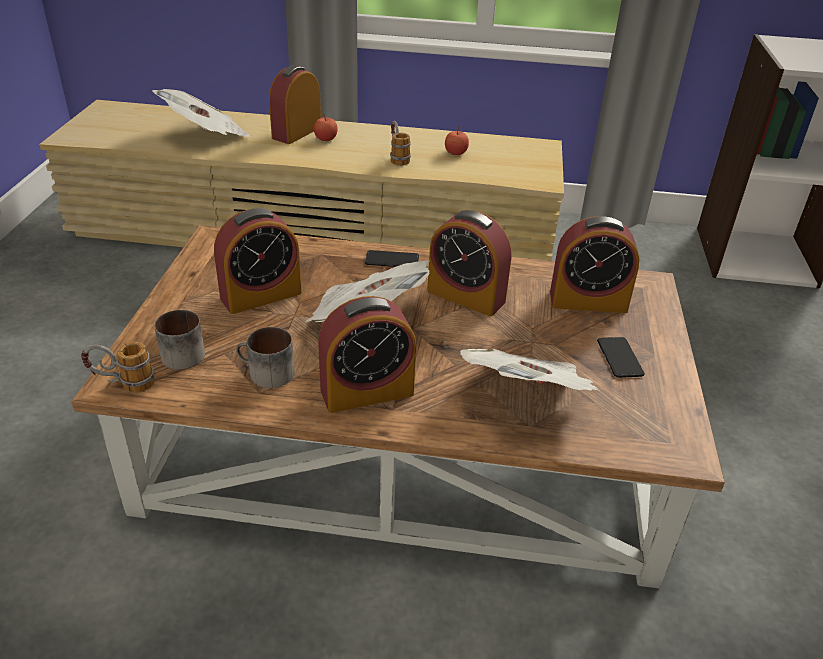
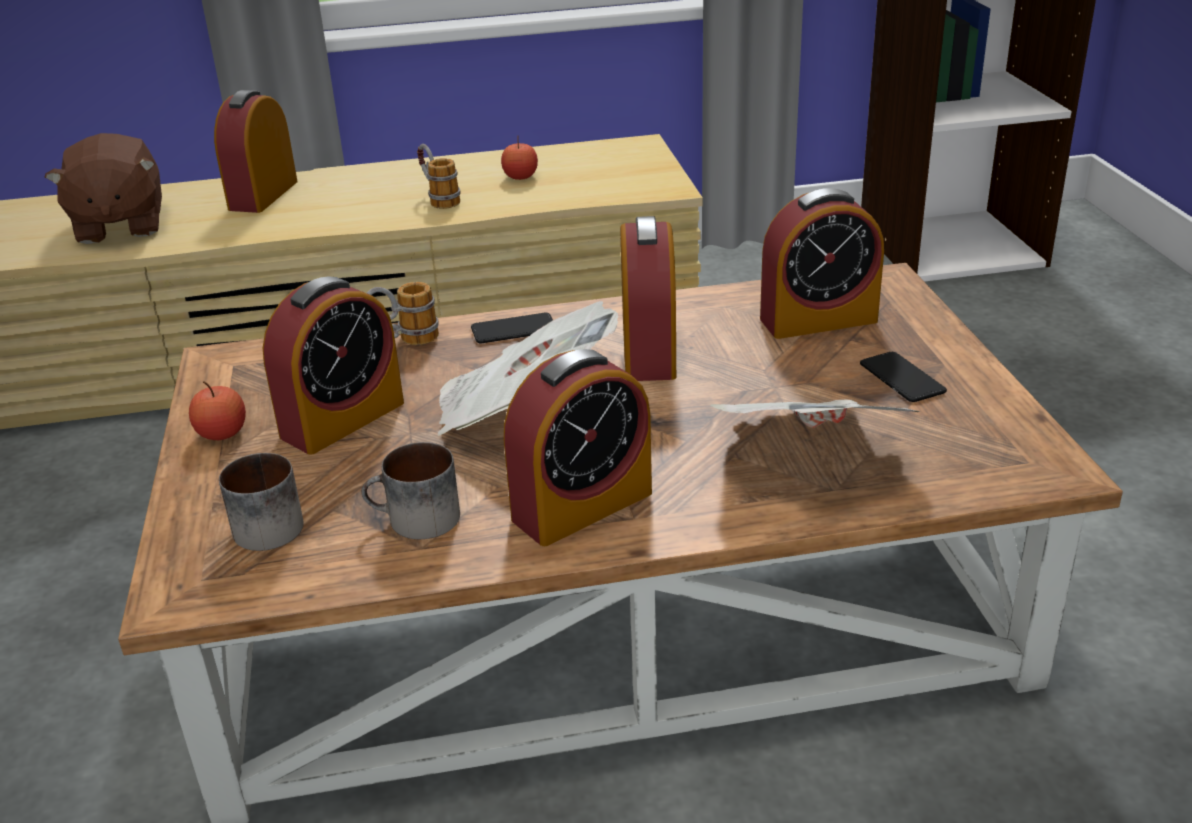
camera: 15 degrees left, 5 degrees down
mug [81,342,155,393] -> mug moved to [367,282,439,345]
newspaper [152,89,251,137] -> brown plush toy [45,133,162,244]
apple [314,113,338,141] -> apple moved to [189,381,246,440]
alarm clock [427,210,512,316] -> alarm clock turned 105 degrees counterclockwise [620,216,676,381]

